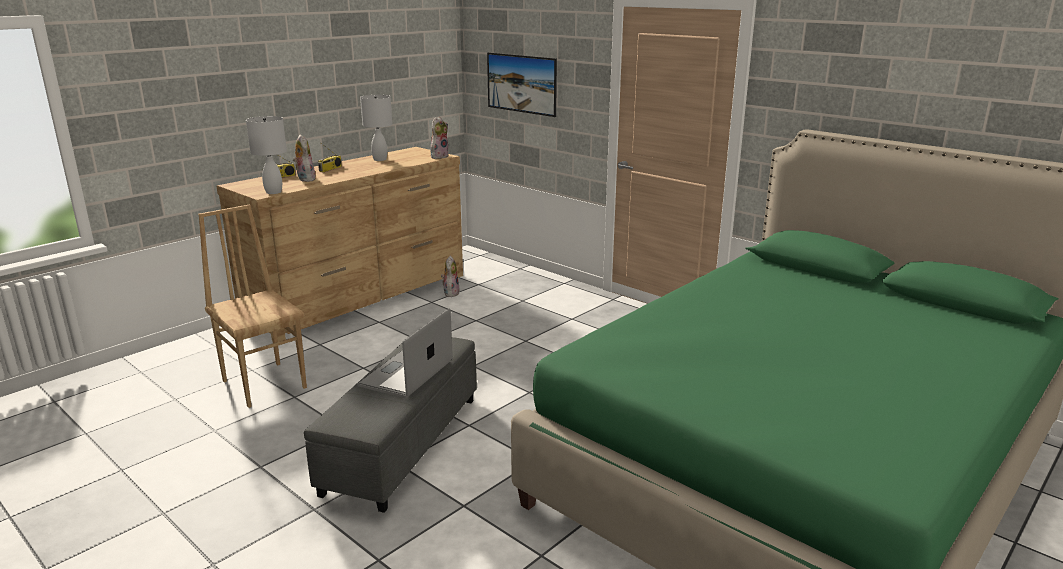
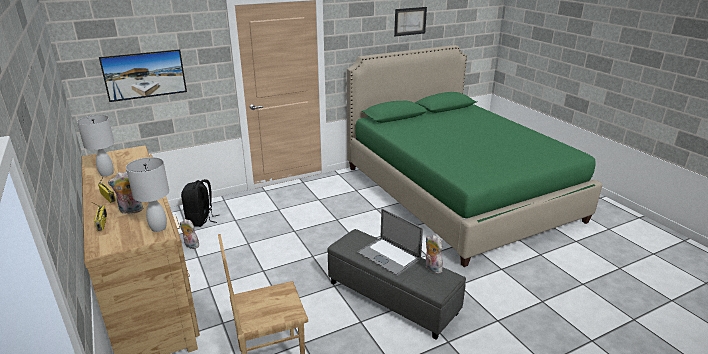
camera: 70 degrees left, 5 degrees up
plush toy [430,117,448,159] -> plush toy moved to [425,235,444,274]
none -> black backpack [181,179,219,227]
none -> picture [394,7,427,37]

